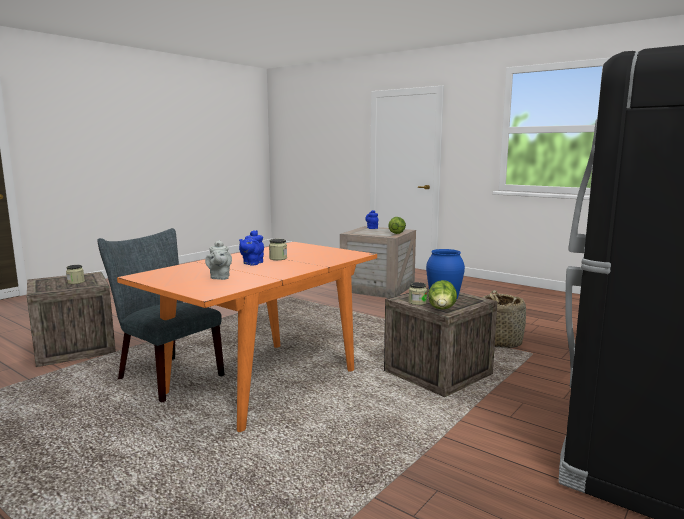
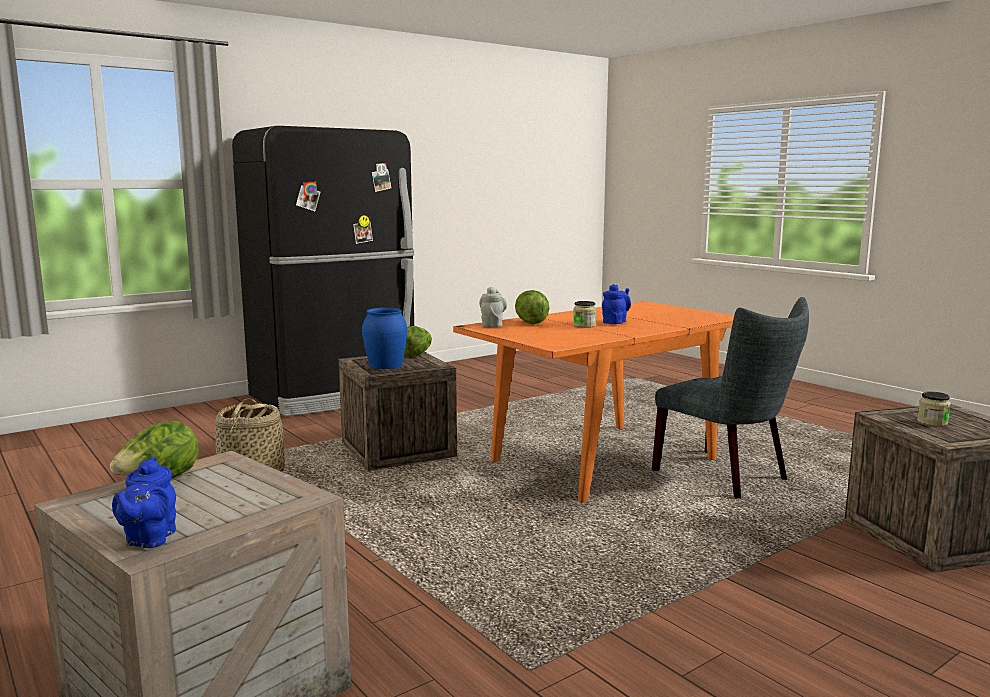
camera: 165 degrees left, 0 degrees up
grey teapot [205,240,232,280] -> grey teapot moved to [479,287,507,327]
jar [409,282,427,305] -> none
none -> lettuce [515,290,549,324]

